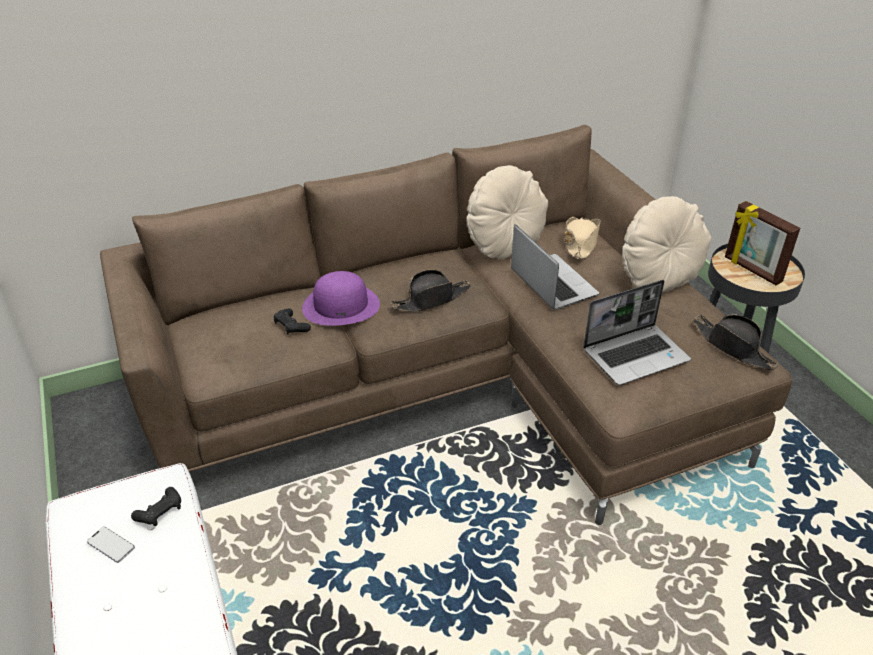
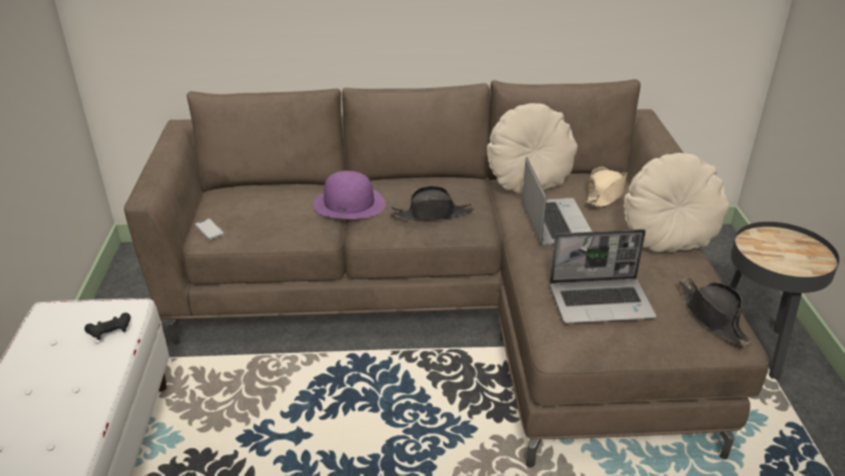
camera: 20 degrees right, 5 degrees down
phone [87,527,135,563] -> phone moved to [195,219,224,240]
black game controller [274,308,311,334] -> none
picture frame [725,201,800,285] -> none

